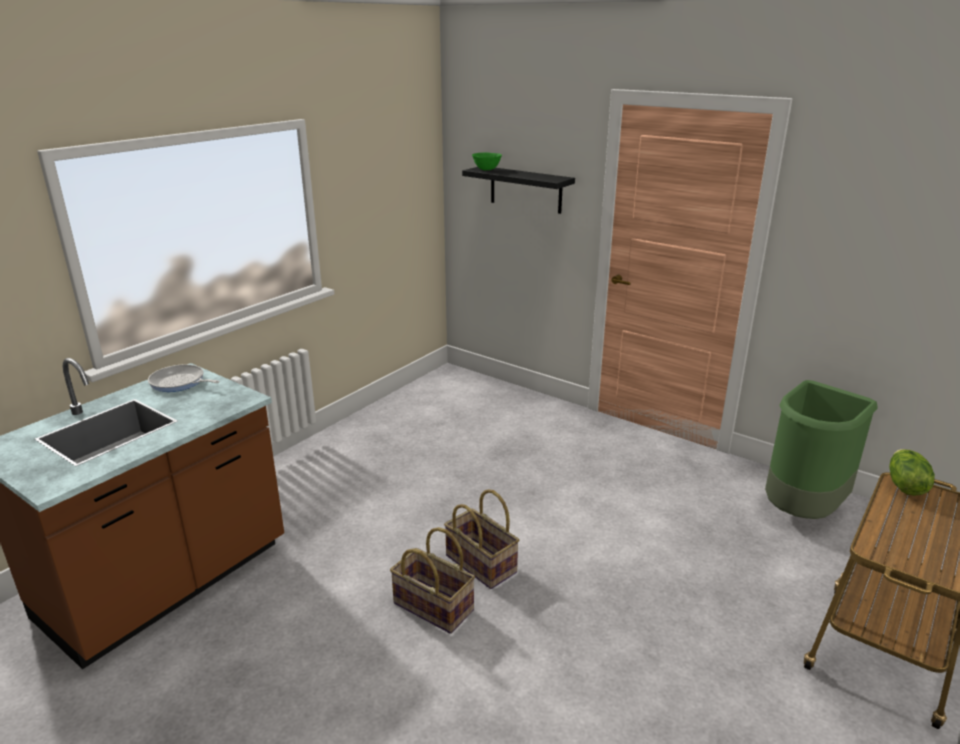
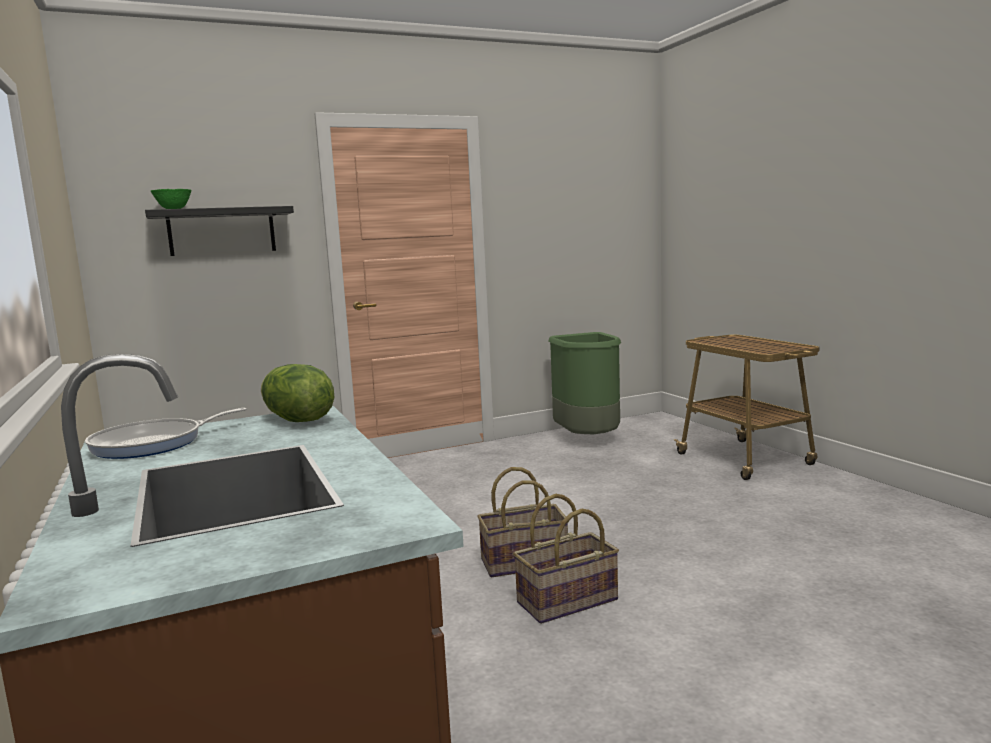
camera: 60 degrees left, 15 degrees down
lettuce [889,449,935,496] -> lettuce moved to [261,364,334,422]

